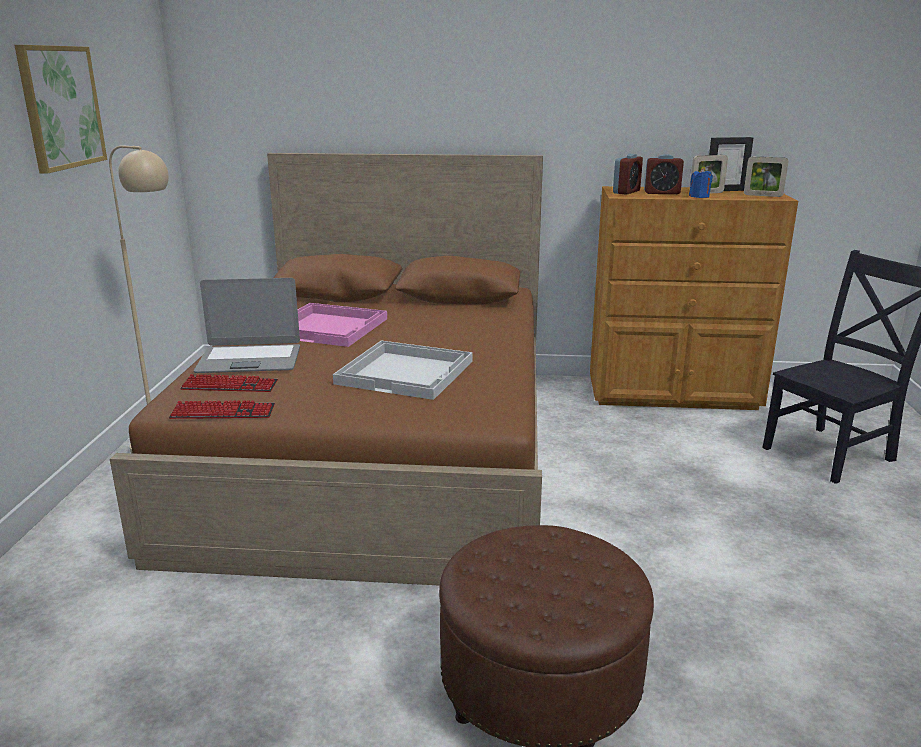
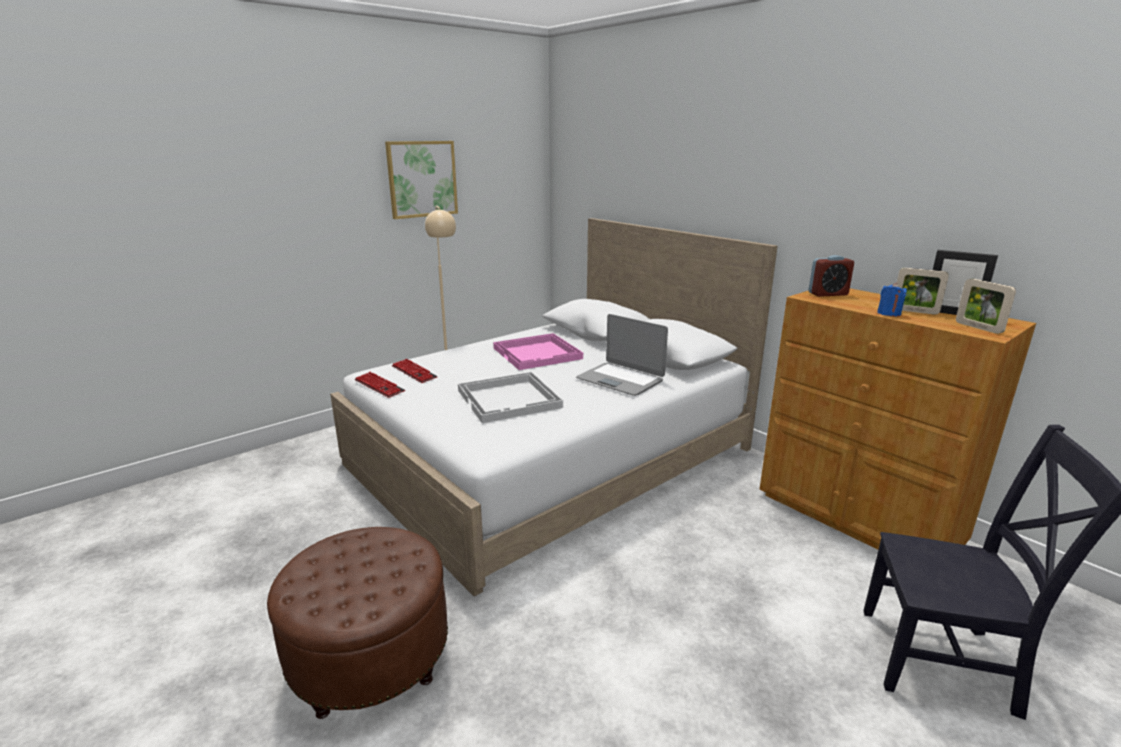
camera: 45 degrees right, 0 degrees up
brown bed [110,153,543,586] -> white bed [330,218,778,597]
laptop [194,278,300,373] -> laptop moved to [576,314,668,396]
alarm clock [644,154,684,194] -> none

